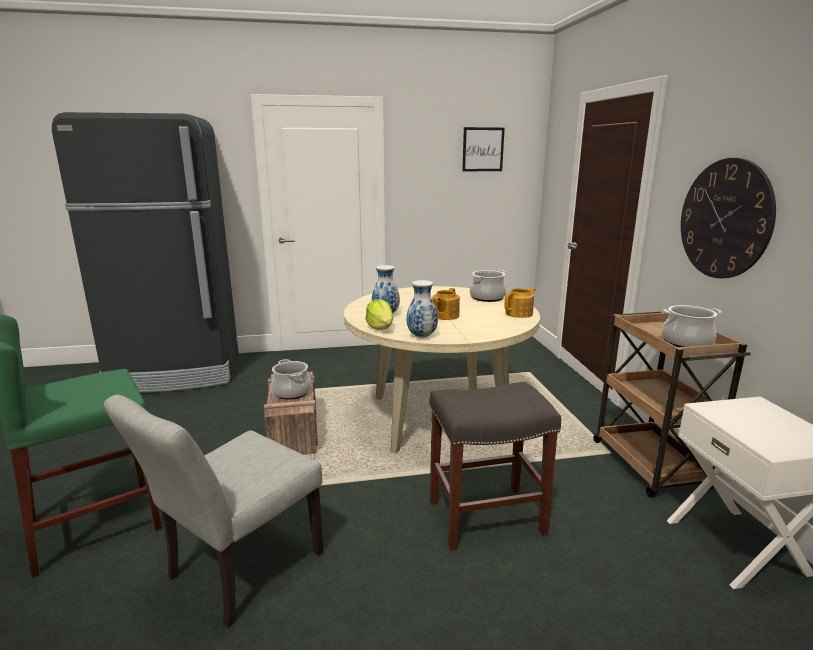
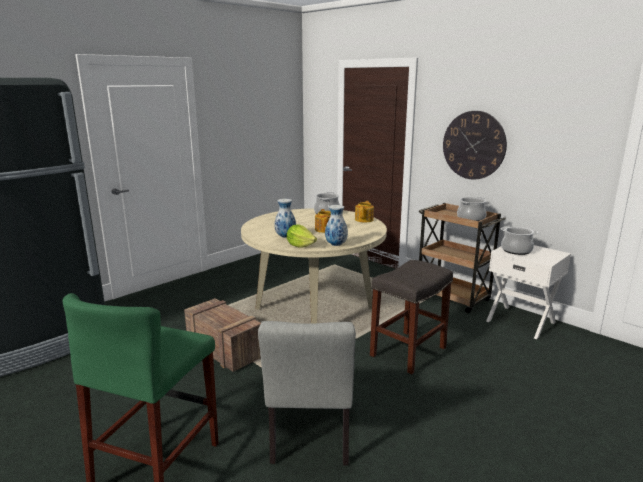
camera: 35 degrees left, 0 degrees up
cooking pot [271,359,311,400] -> cooking pot moved to [501,227,538,255]
picture [462,127,505,171] -> none

